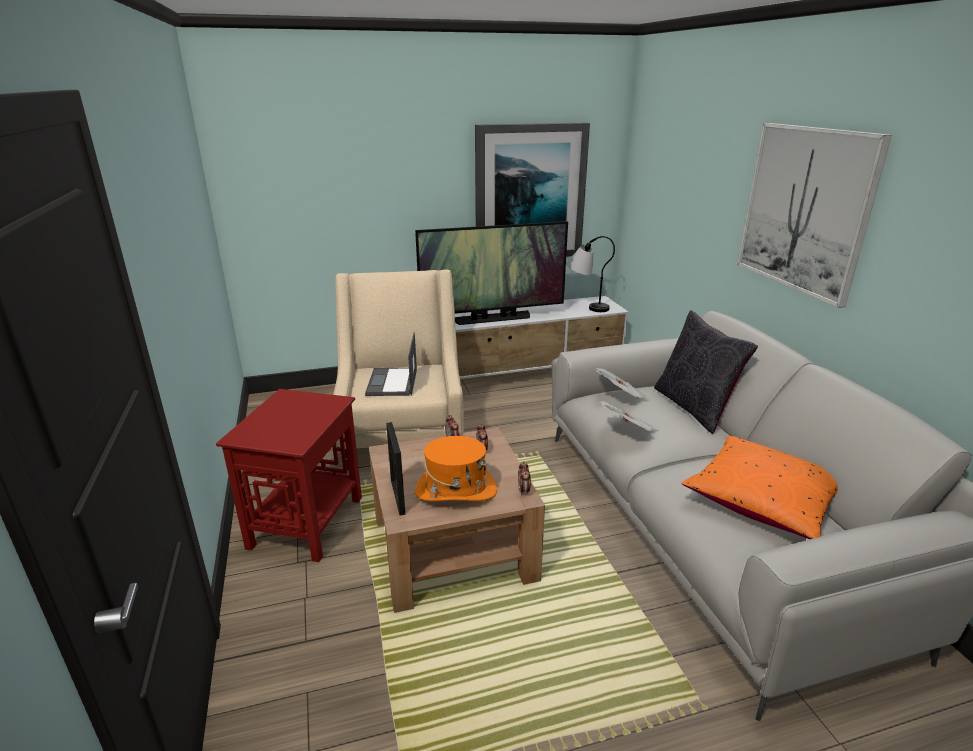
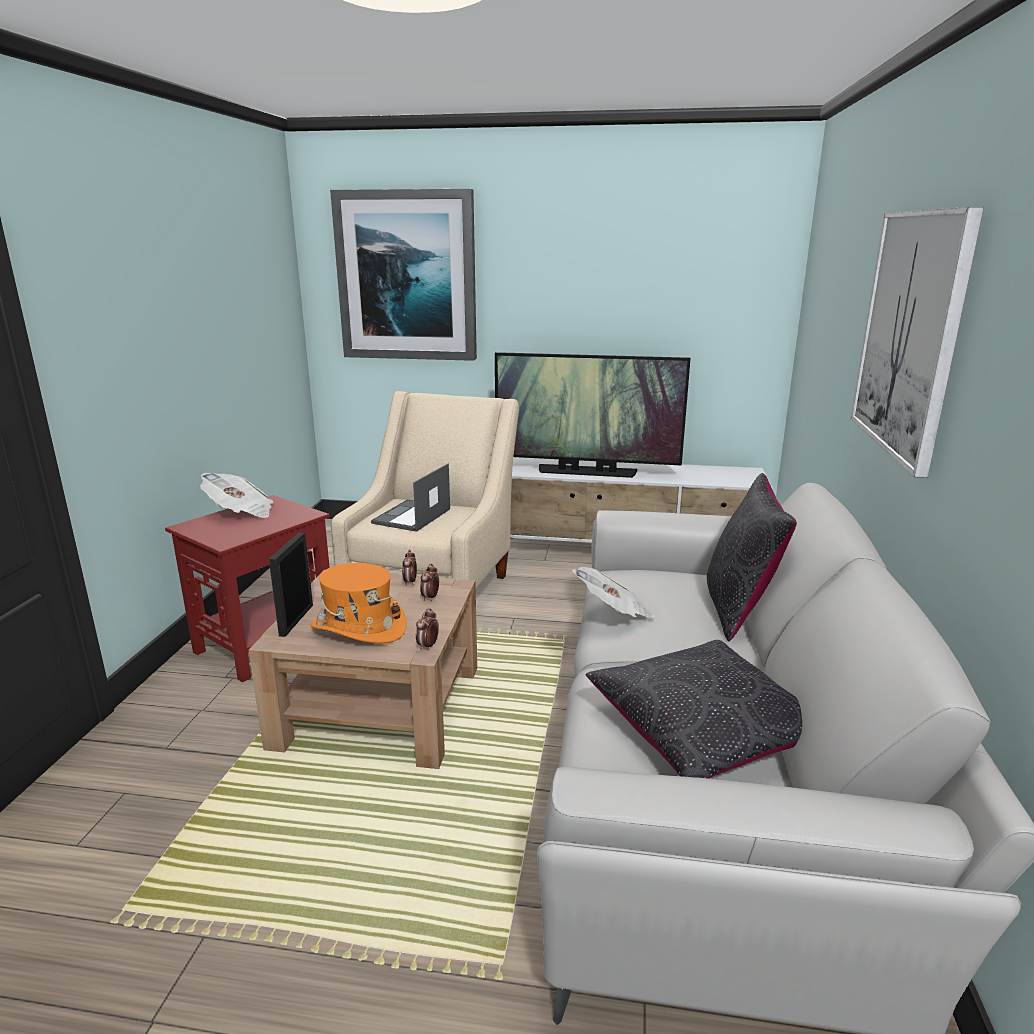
camera: 25 degrees right, 5 degrees down
picture [475,123,590,257] -> picture moved to [330,189,477,361]
table lamp [566,236,615,312] -> none
newspaper [596,368,650,398] -> newspaper moved to [200,473,273,518]
orange pillow [681,436,838,539] -> black pillow [585,640,802,779]

